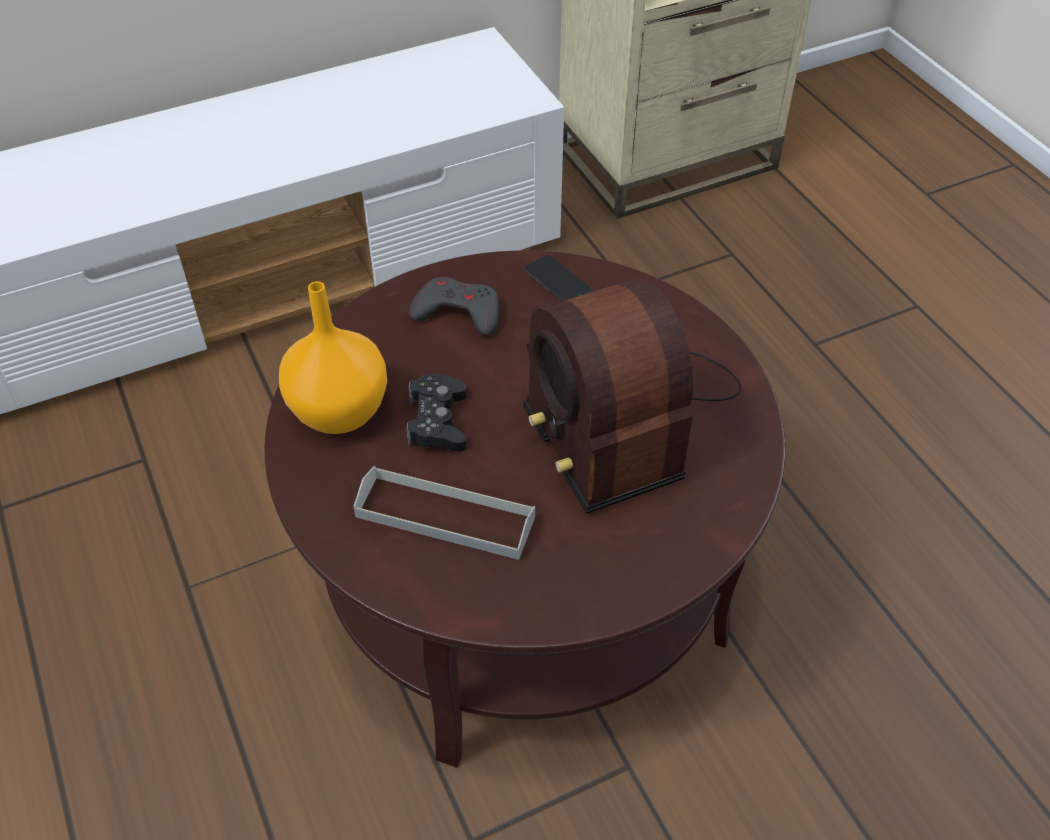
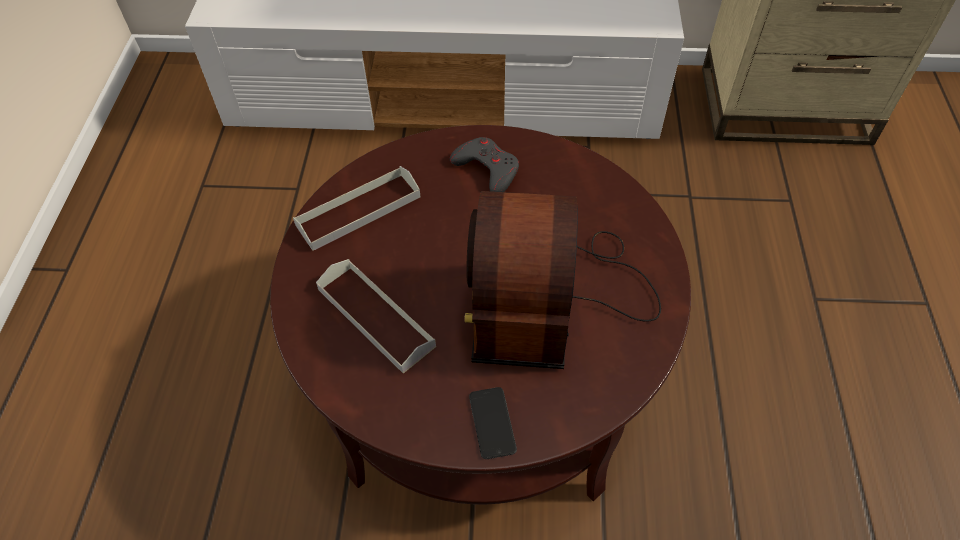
camera: 30 degrees right, 5 degrees up
orange vase [279,281,387,434] -> grey tray [293,166,420,251]
black game controller [407,374,467,452] -> none
phone [524,255,592,301] -> phone moved to [469,387,517,459]

